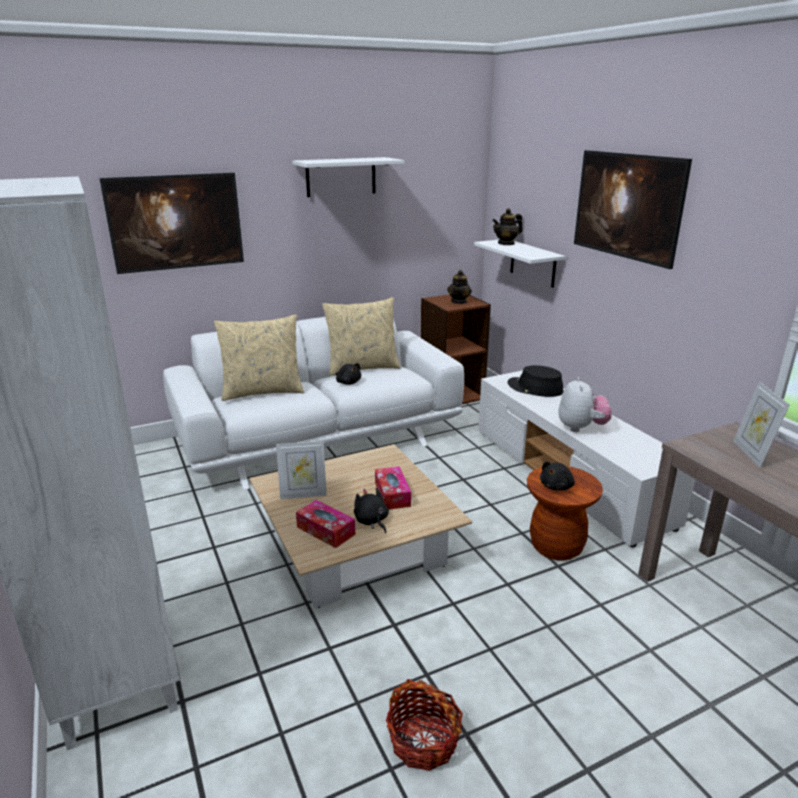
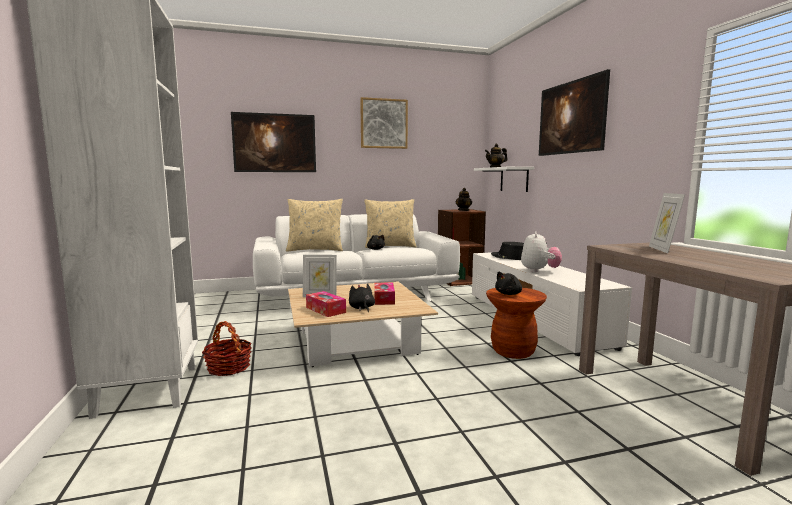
camera: 10 degrees right, 15 degrees down
white shelf [292,157,404,197] -> picture [360,97,408,149]
basket [386,679,463,771] -> basket moved to [202,321,252,376]

